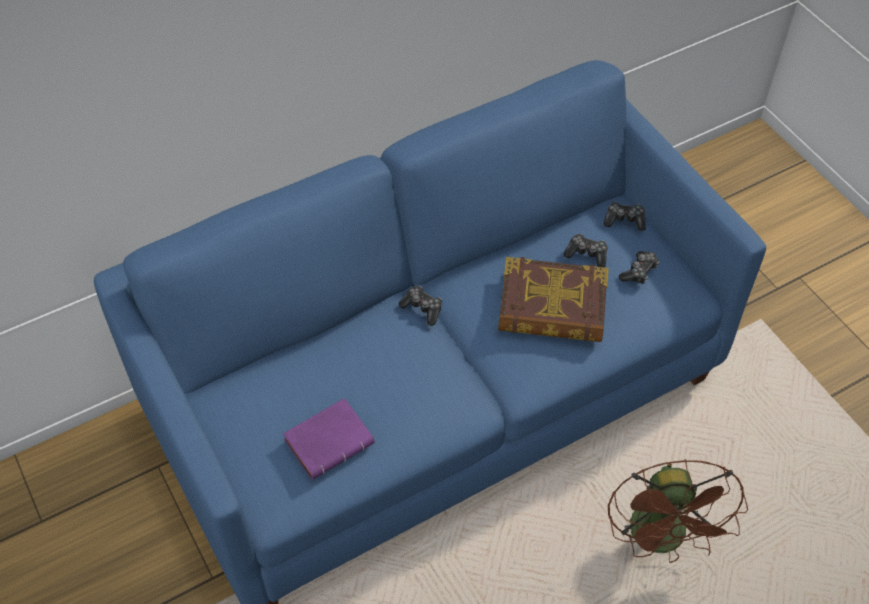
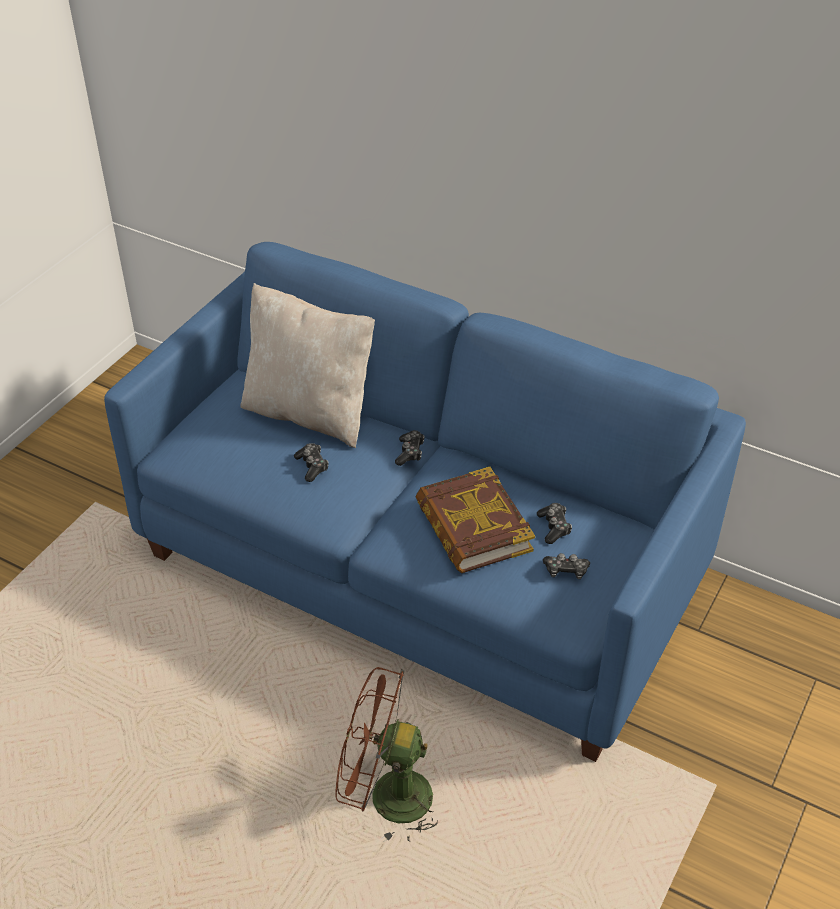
camera: 60 degrees right, 10 degrees down
purple book [283,398,374,480] -> none
game controller [603,202,646,231] -> game controller moved to [294,443,329,482]
brown fan [608,459,748,563] -> brown fan turned 45 degrees clockwise [336,667,438,842]
none -> beige pillow [240,283,375,448]

